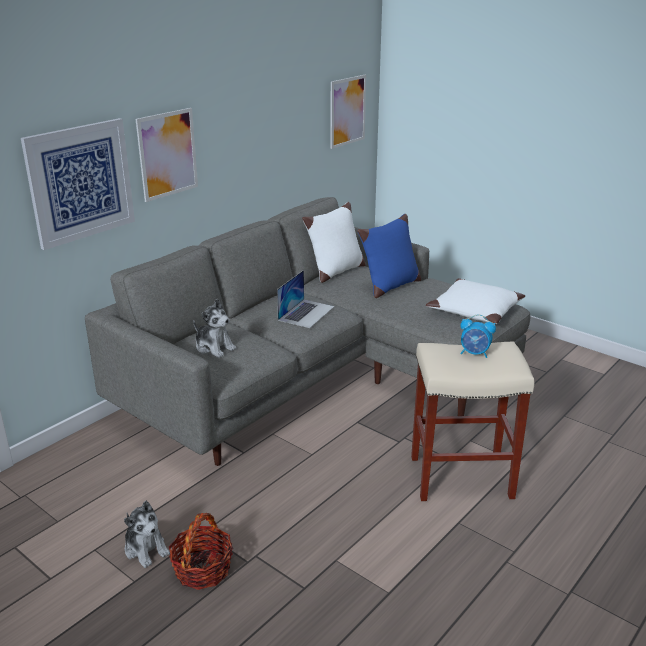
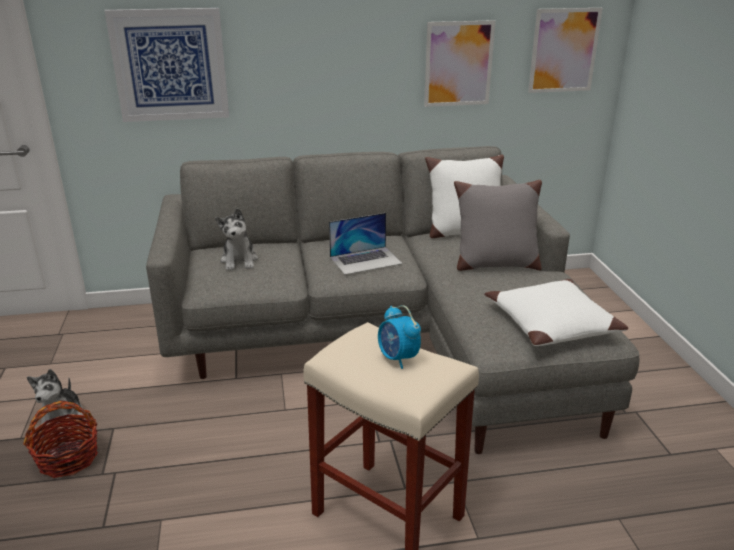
camera: 40 degrees right, 0 degrees up
picture [136,108,198,202] -> picture moved to [424,20,495,107]
blue pillow [358,214,421,298] -> grey pillow [454,180,542,271]

